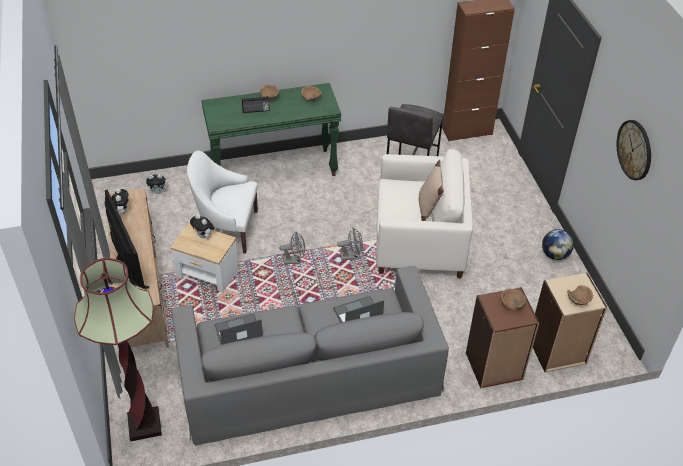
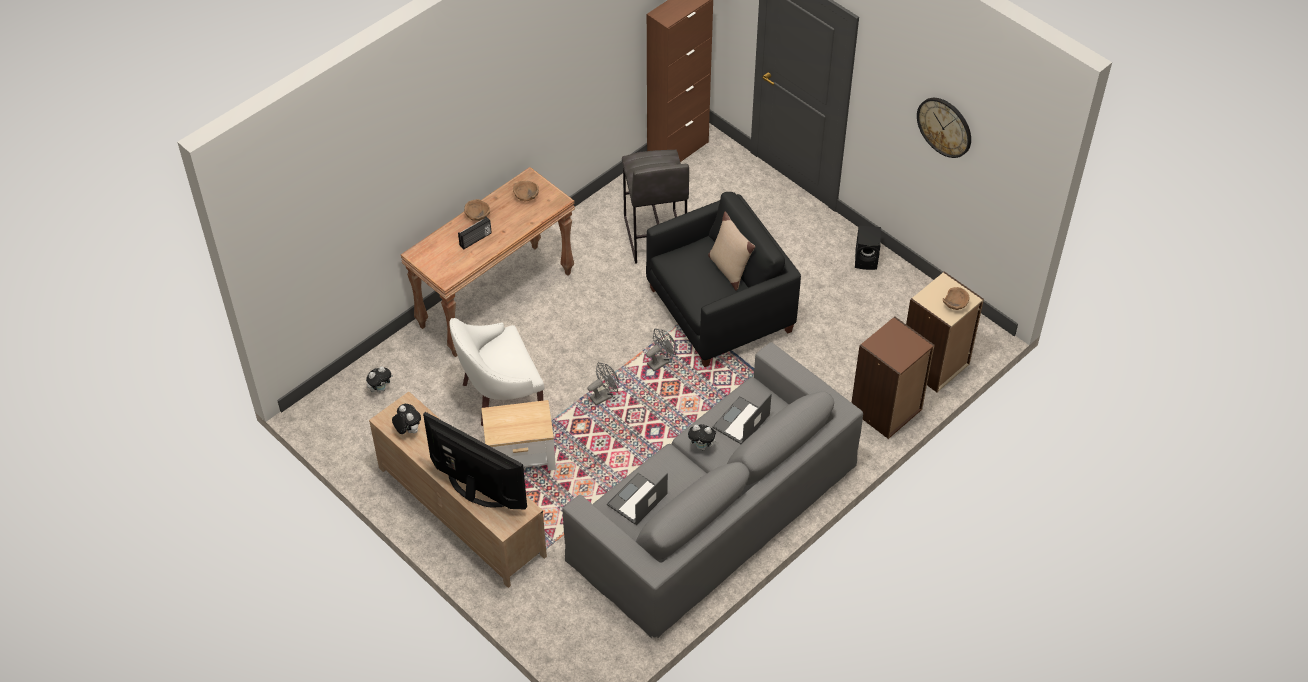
camera: 30 degrees left, 5 degrees up
floor lamp [74,258,162,442] -> none
plush toy [190,214,215,238] -> plush toy moved to [688,425,719,450]
green console table [201,83,341,176] -> brown console table [401,167,575,357]
white armchair [376,149,473,278] -> black armchair [646,192,801,367]
brown bowl [501,289,526,310] -> none
globe [542,229,574,260] -> black speaker [855,226,881,270]

